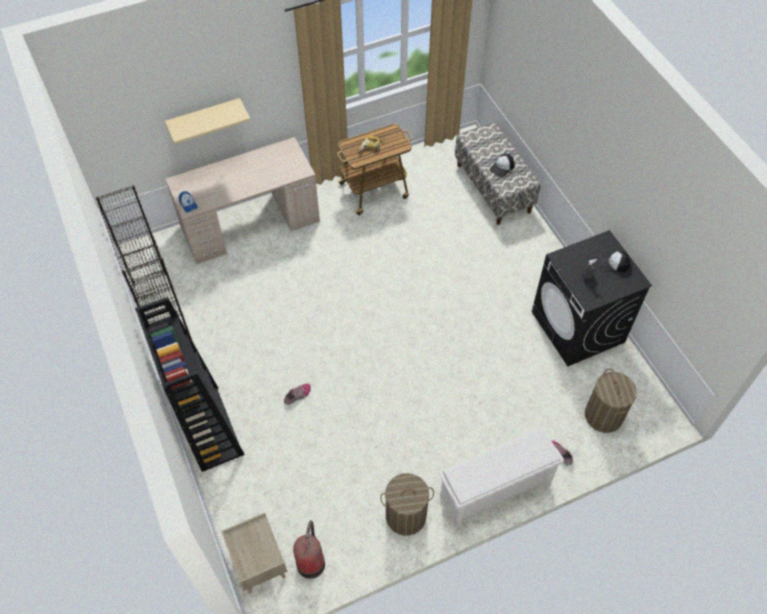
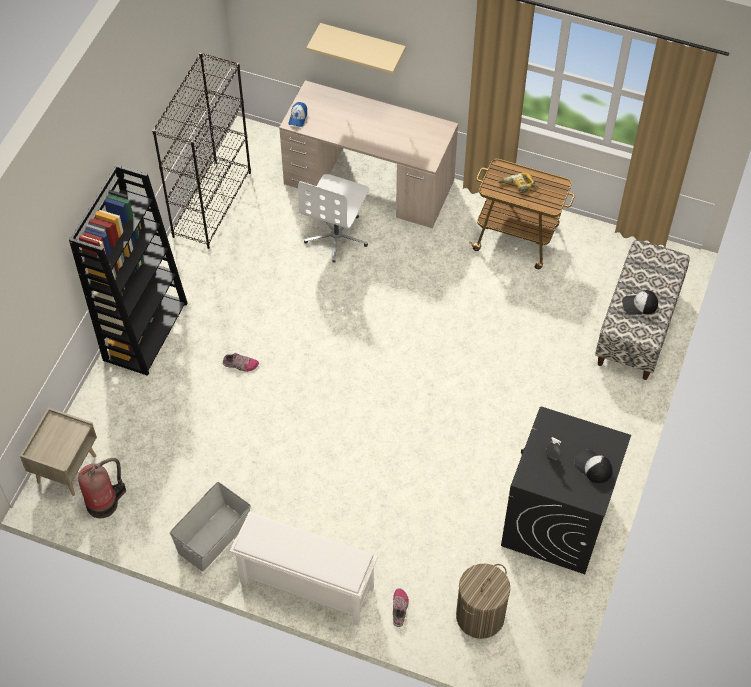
camera: 45 degrees right, 0 degrees up
laundry basket [380,473,434,536] -> grey storage box [170,482,251,572]
none -> white office chair [298,174,369,263]

